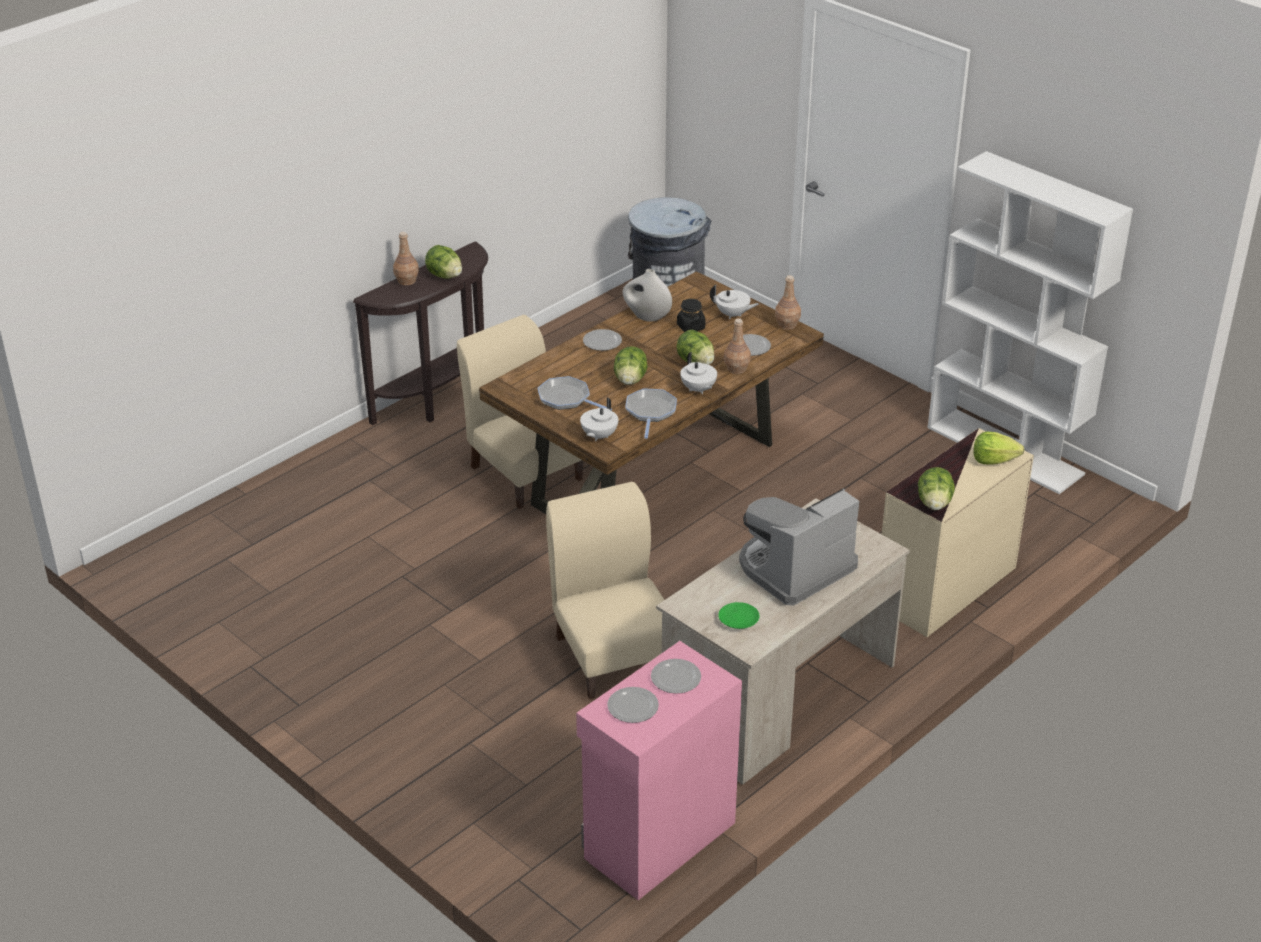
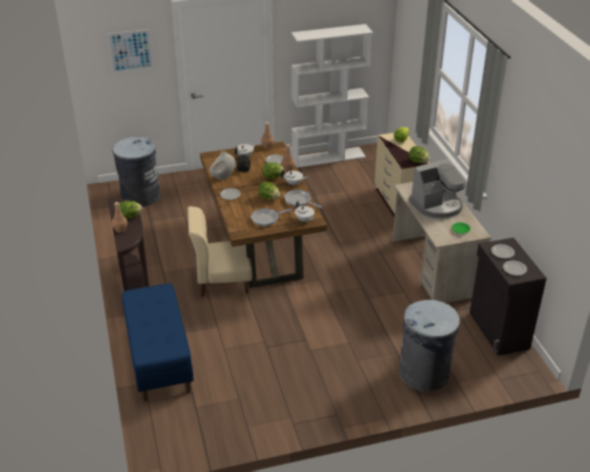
camera: 60 degrees left, 0 degrees up
beige chair [546,482,664,699] -> none
pink cabinet [576,641,742,900] -> black cabinet [470,237,547,356]
coffee machine [739,488,859,606] -> coffee machine turned 105 degrees counterclockwise [408,159,465,218]
none -> picture [107,29,154,73]
none -> blue bench [122,283,194,402]
none -> grey trash can [399,300,460,392]

